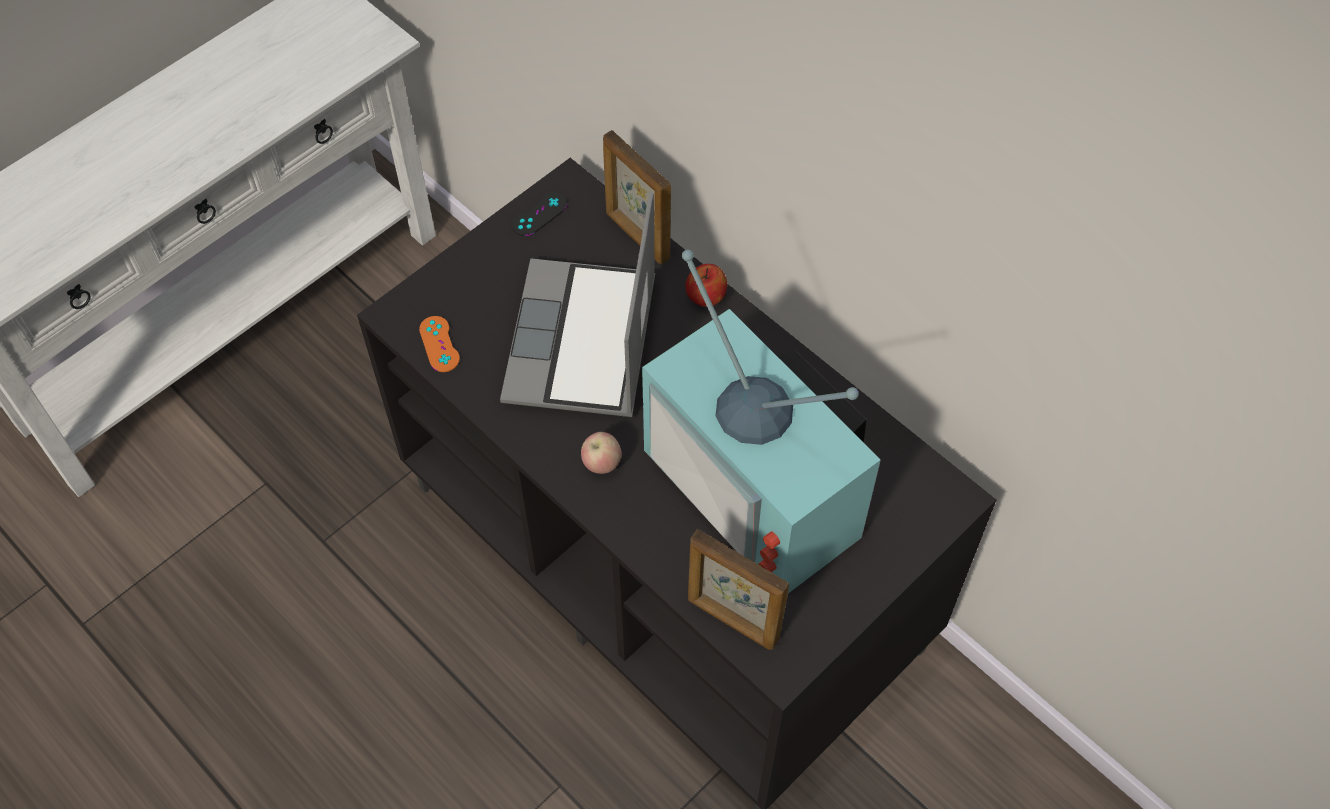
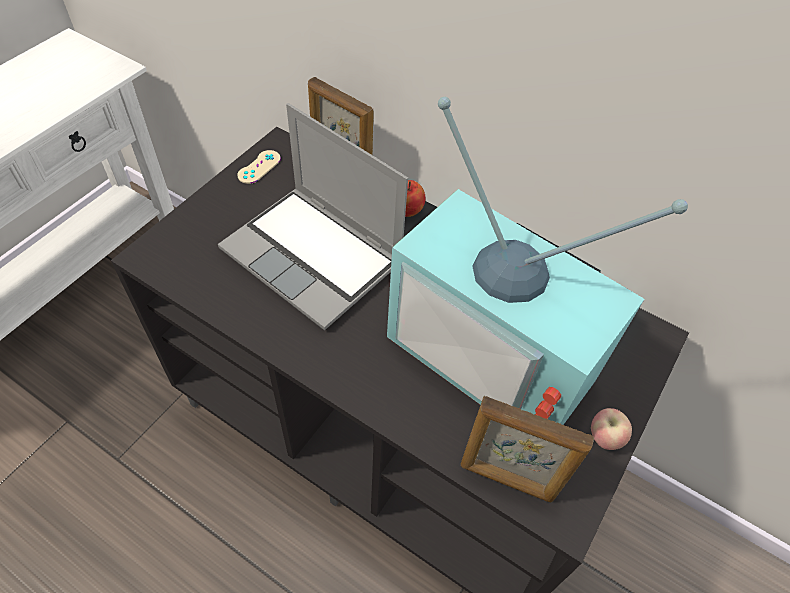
camera: 15 degrees left, 5 degrees down
orange game controller [419,316,460,372] -> none
laptop [500,192,655,417] -> laptop turned 45 degrees counterclockwise [218,103,408,331]
black game controller [512,192,567,236] -> beige game controller [237,150,281,184]
apple [581,432,622,474] -> apple moved to [591,408,632,450]

